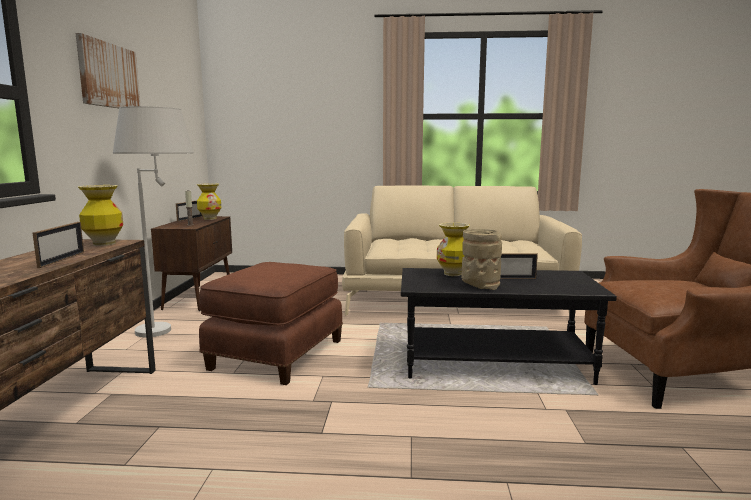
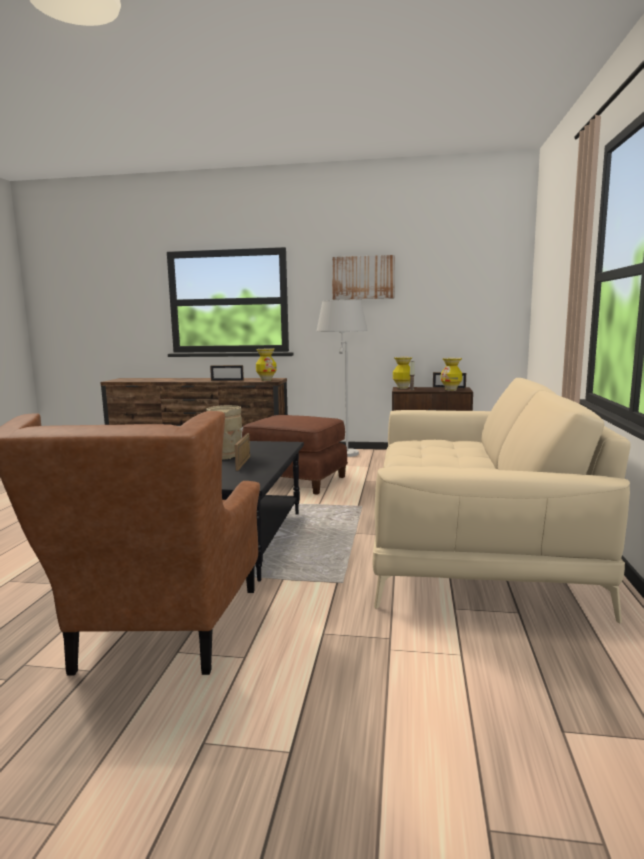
camera: 95 degrees right, 0 degrees up
vase [437,223,470,276] -> vase moved to [393,357,413,389]

